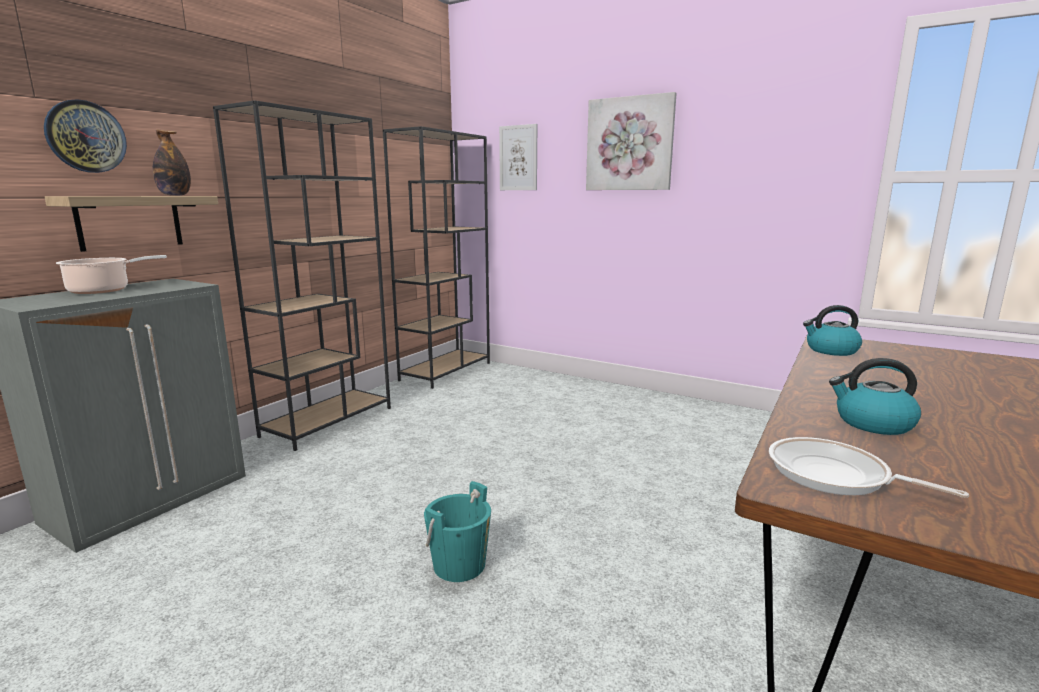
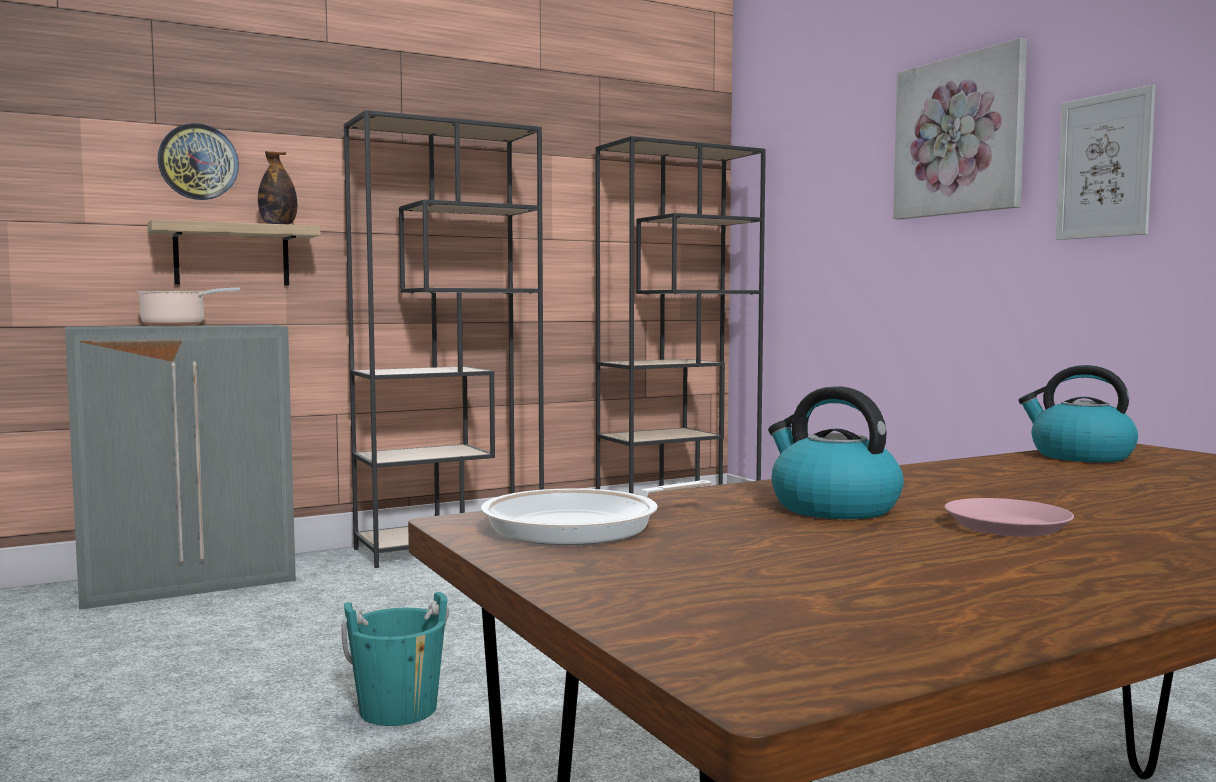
camera: 30 degrees right, 10 degrees down
picture [499,124,537,190] -> picture moved to [1056,85,1155,240]
frying pan [769,437,969,498] -> frying pan turned 105 degrees counterclockwise [481,480,711,545]
none -> pink plate [944,498,1074,537]

